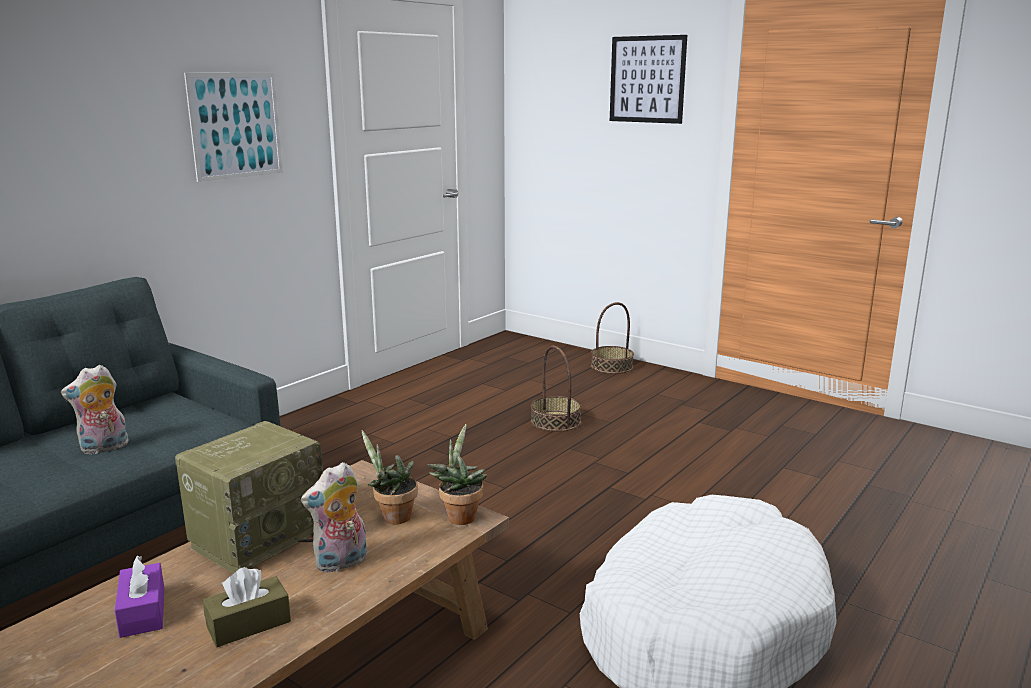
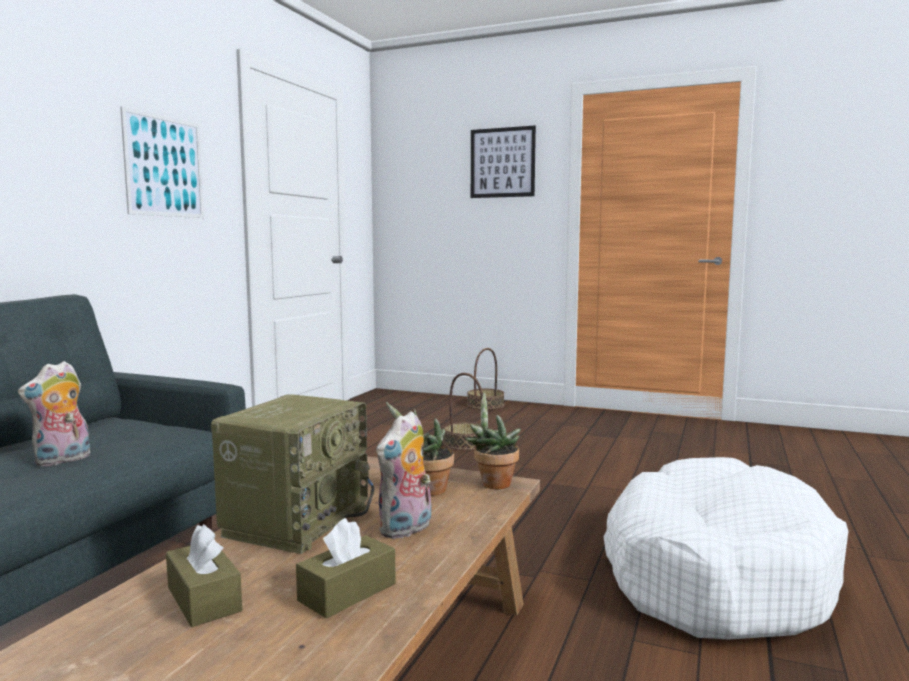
camera: 15 degrees left, 10 degrees down
purple tissue box [115,556,164,638] -> brown tissue box [166,524,242,627]

